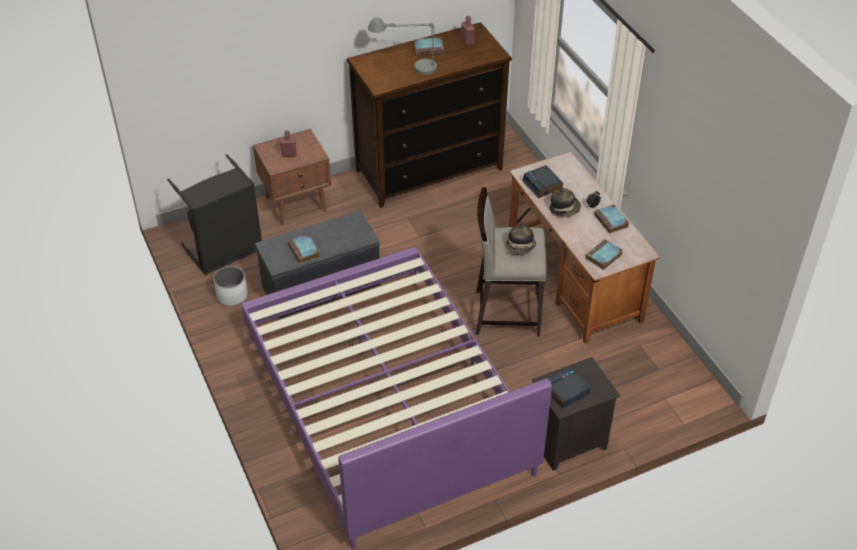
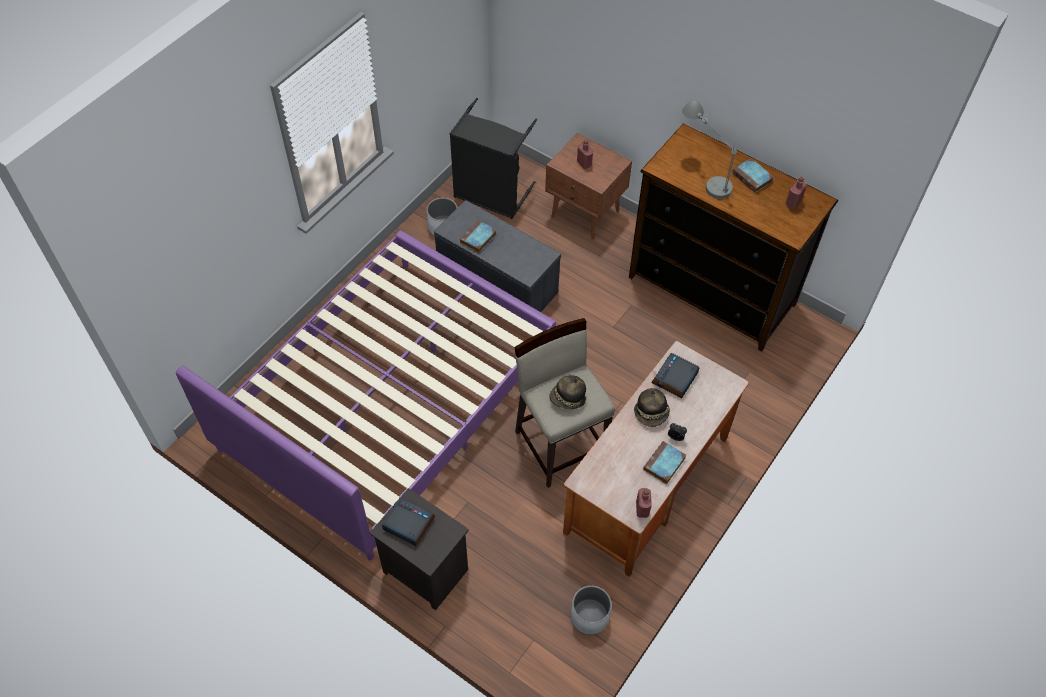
camera: 60 degrees right, 10 degrees up
book [585,239,623,270] -> none
none -> white planter [571,586,612,635]
none -> red bottle [636,488,652,518]

